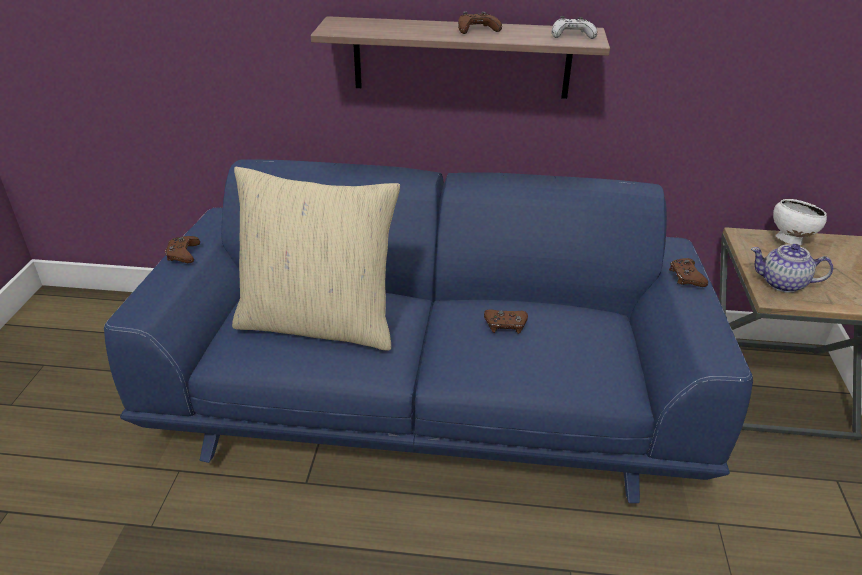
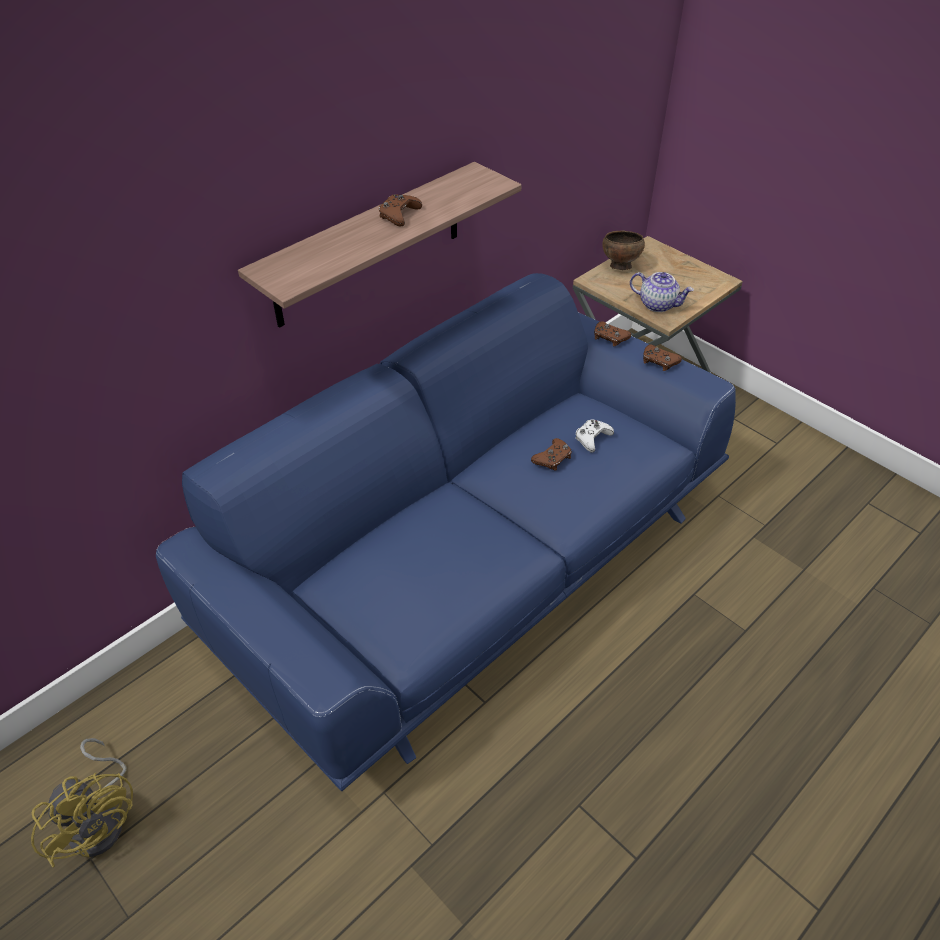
camera: 50 degrees left, 10 degrees up
brown game controller [165,236,200,263] -> brown game controller moved to [643,344,682,371]
beige pillow [232,167,400,351] -> none
white game controller [552,16,597,39] -> white game controller moved to [575,419,614,452]
teapot [751,244,833,293] -> teapot turned 120 degrees counterclockwise [630,272,694,312]
white bowl [773,199,827,245] -> brown bowl [602,230,645,270]
none -> yellow fan [31,738,133,868]

